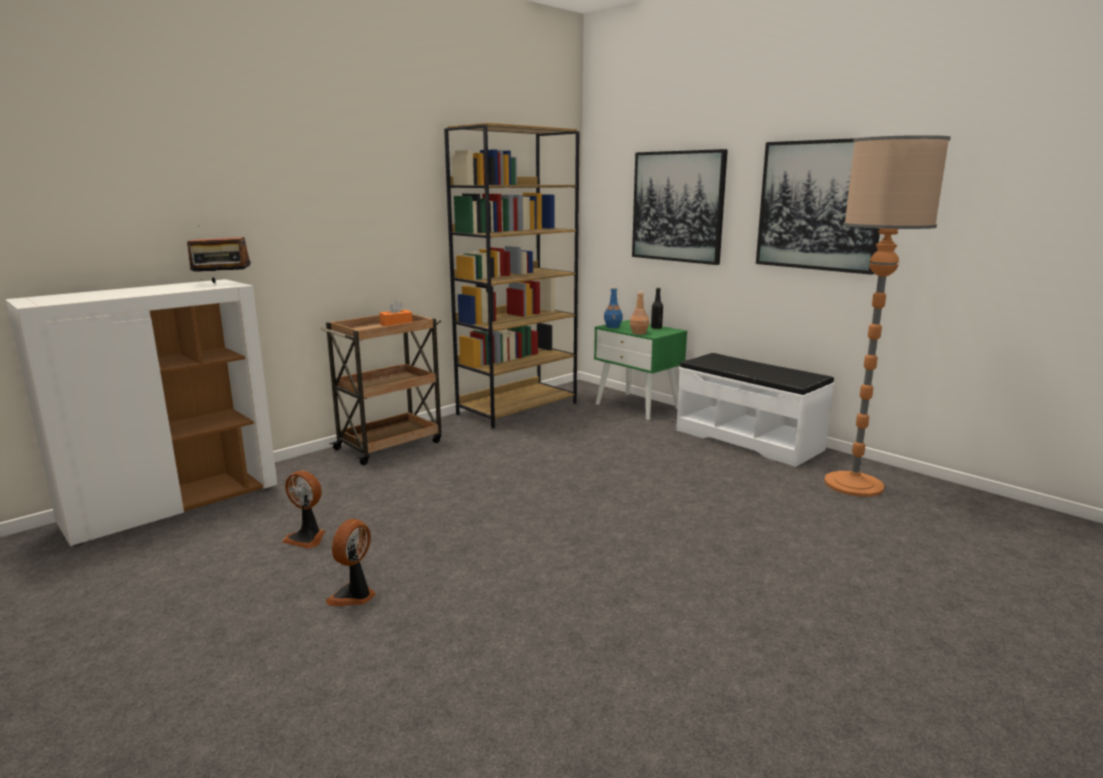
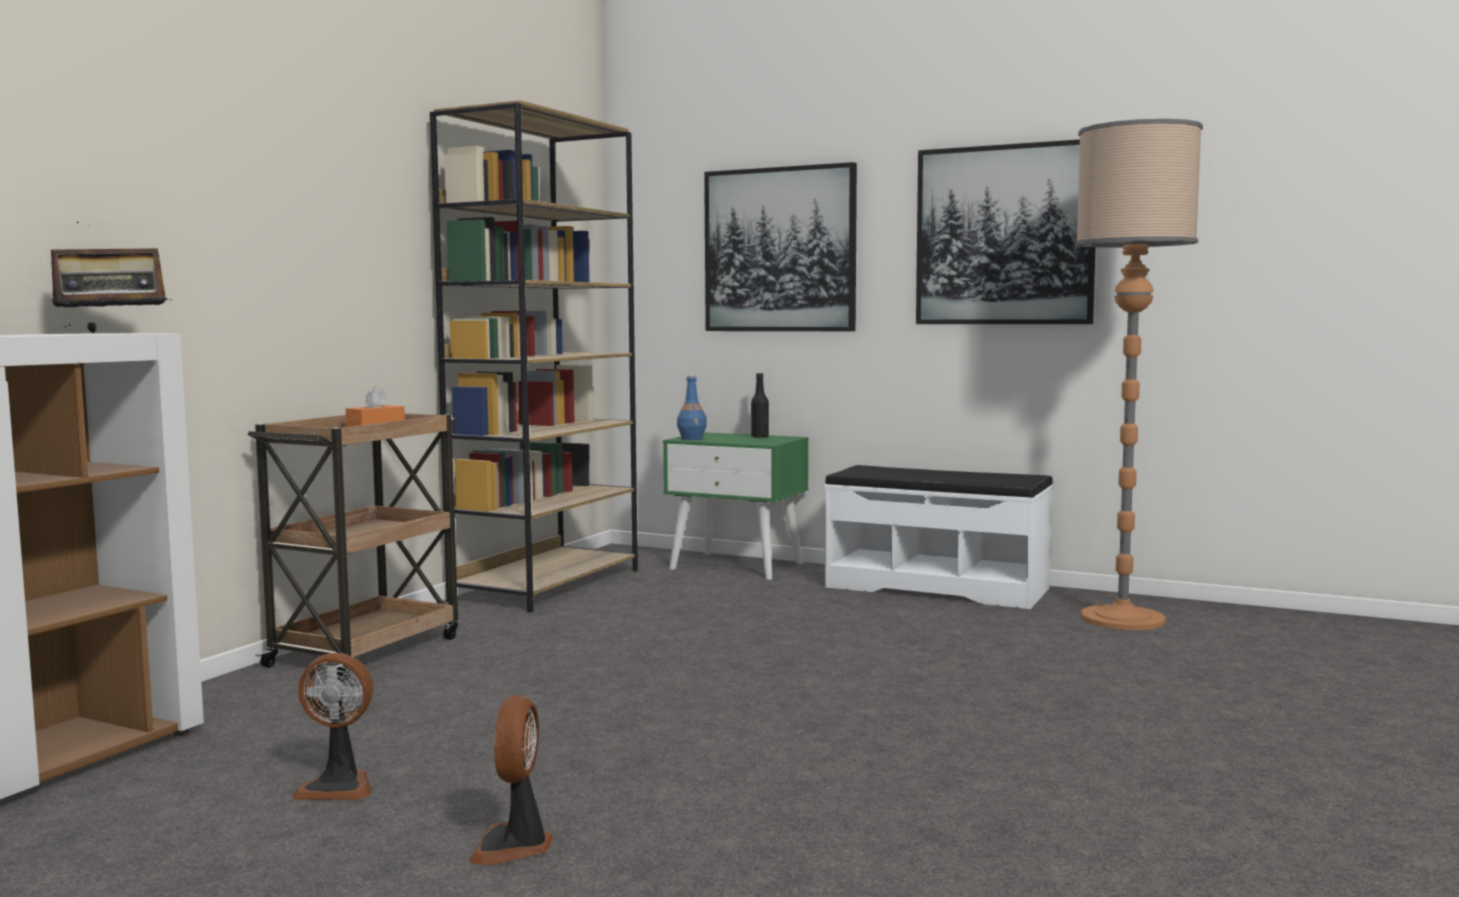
camera: 20 degrees left, 10 degrees down
brown bottle [630,291,649,334] -> none

